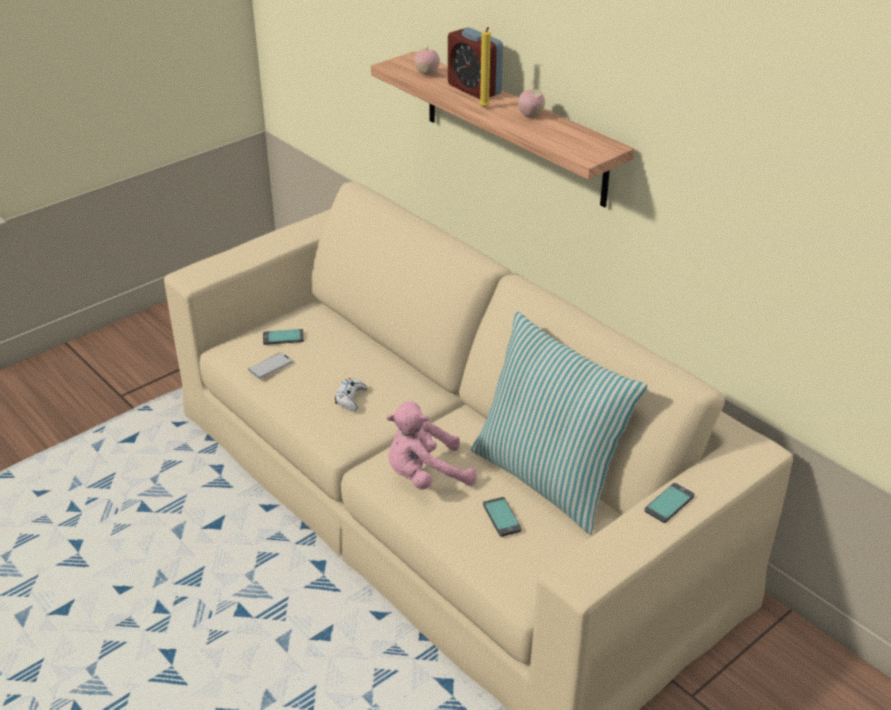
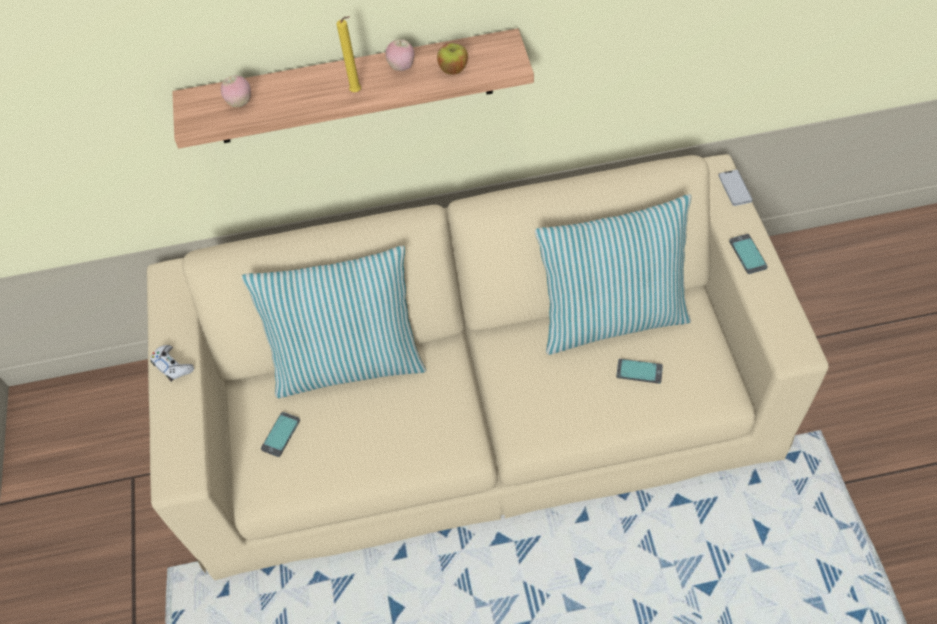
camera: 55 degrees left, 20 degrees up
phone [248,352,293,379] -> phone moved to [718,170,753,206]
white game controller [335,378,367,412] -> white game controller moved to [150,345,194,382]
pink plush toy [387,401,477,490] -> none
alarm clock [448,27,503,99] -> none
none -> pillow [241,246,426,398]
none -> apple [437,43,468,75]

